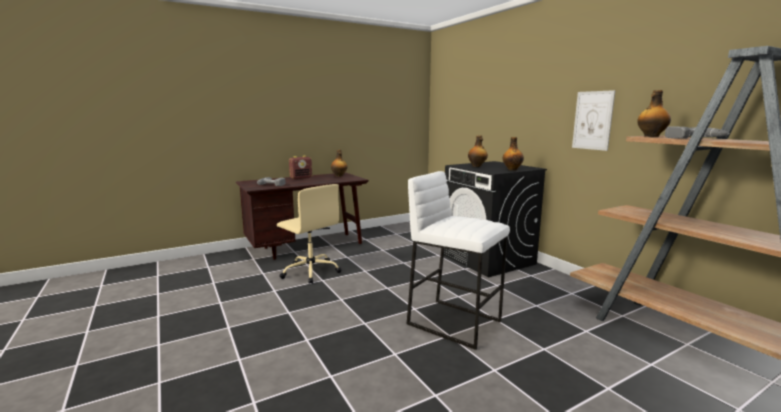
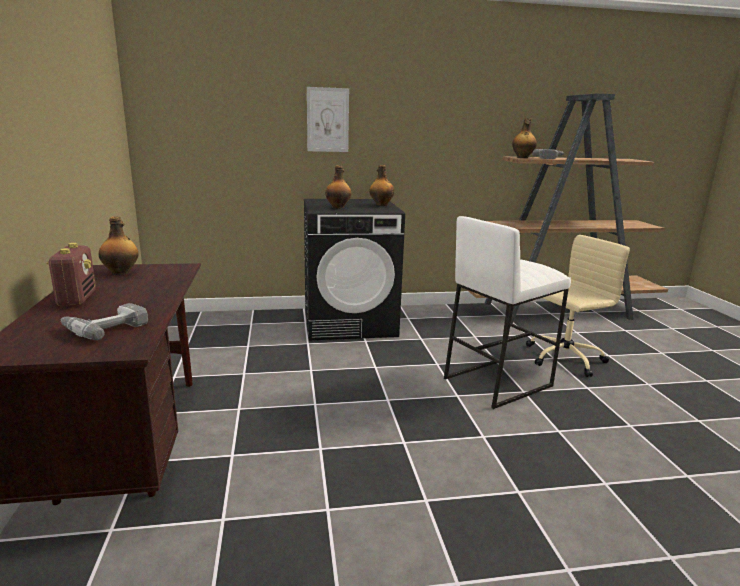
camera: 70 degrees left, 5 degrees up
beige office chair [277,184,342,284] -> beige office chair moved to [526,235,630,377]
picture [572,90,615,151] -> picture moved to [307,87,349,152]

